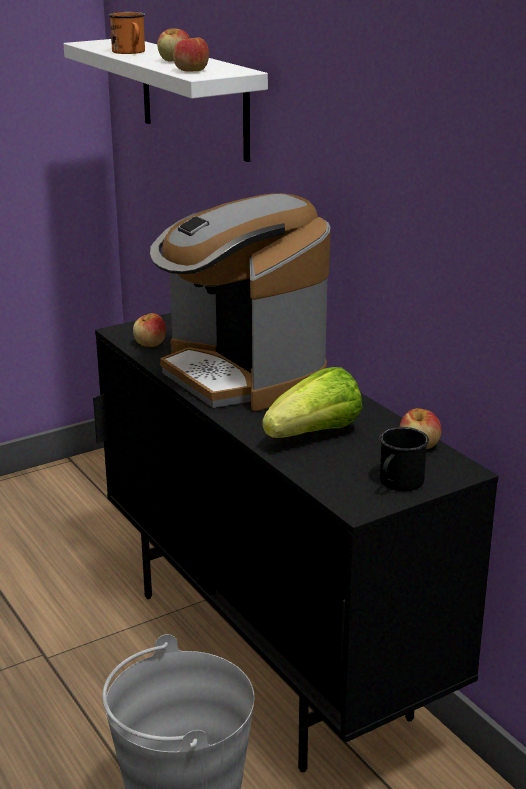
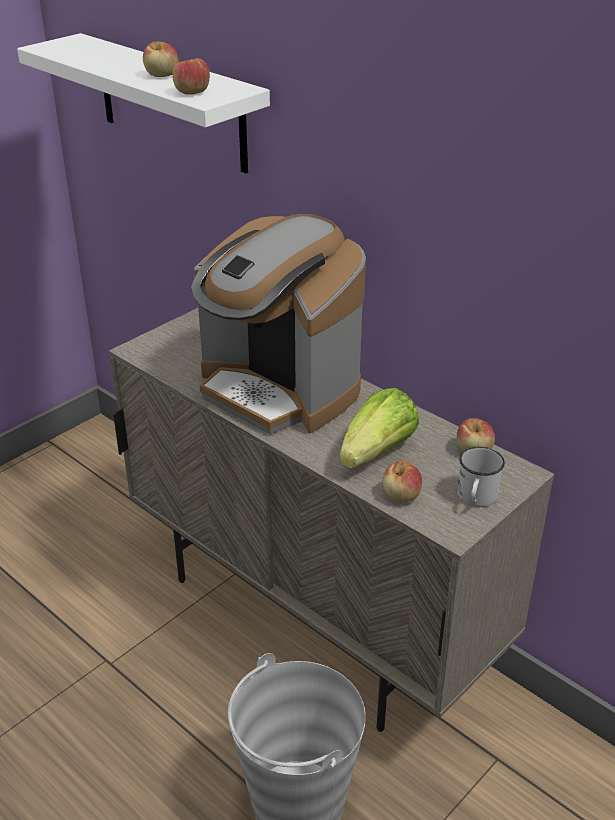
camera: 15 degrees left, 10 degrees up
black cabinet [93,313,498,772] -> beige cabinet [109,308,555,732]
orange mug [108,12,145,54] -> none
apple [133,313,166,347] -> apple moved to [382,461,422,502]
black mug [380,427,429,491] -> white mug [458,447,505,507]

